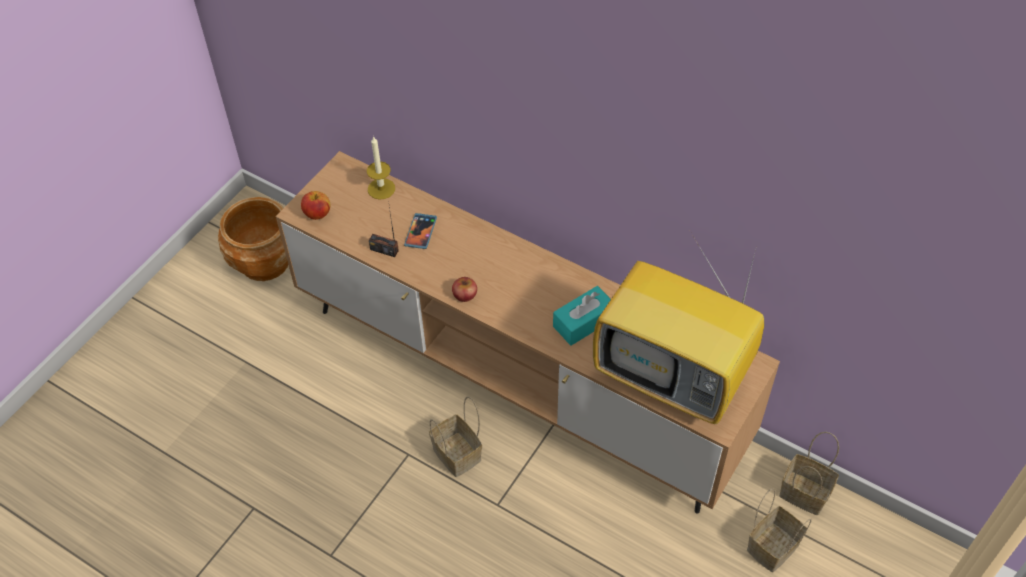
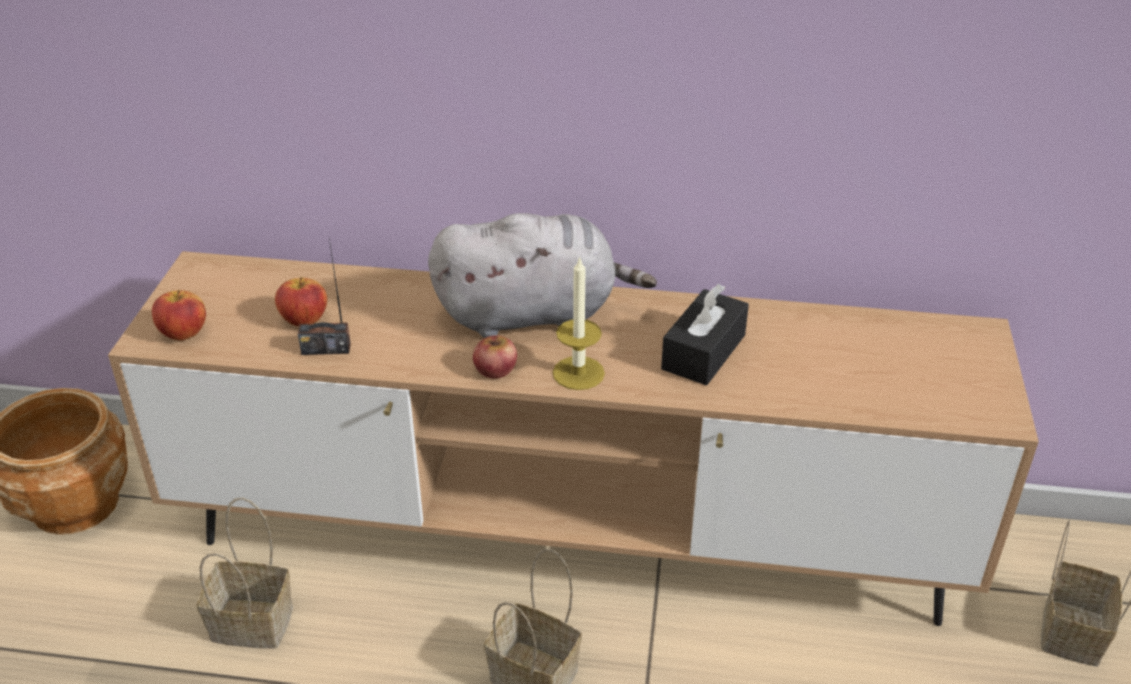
camera: 25 degrees left, 15 degrees down
candle [367,136,395,200] -> candle moved to [553,257,605,390]
phone [404,213,437,249] -> none
turquoise tissue box [553,286,611,346] -> black tissue box [661,284,749,385]
television [593,231,764,424] -> none
basket [779,432,839,515] -> basket moved to [197,498,293,649]
none -> apple [275,277,327,326]
none -> grey plush toy [428,213,657,338]

